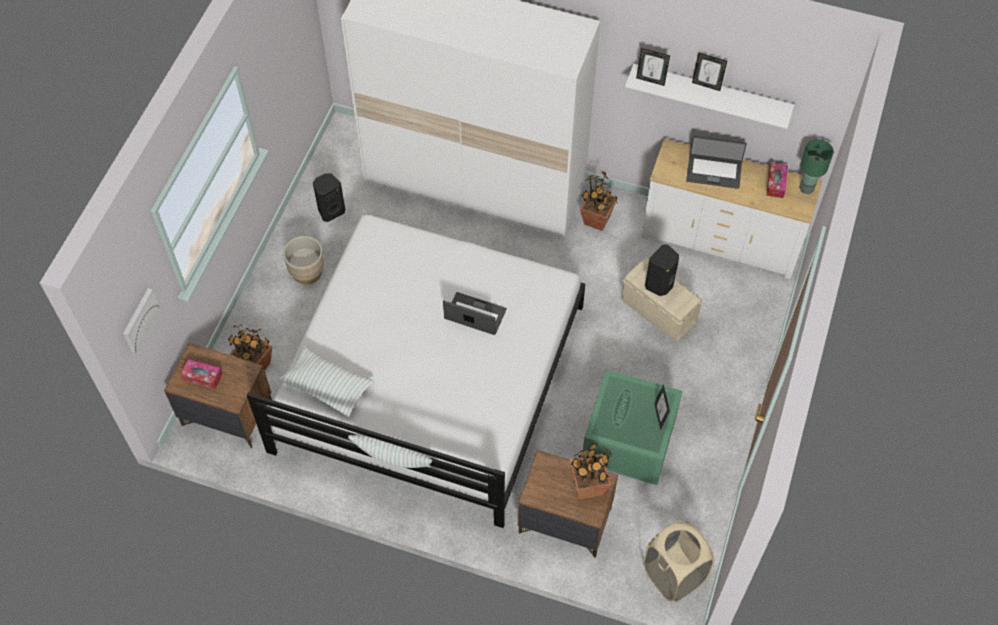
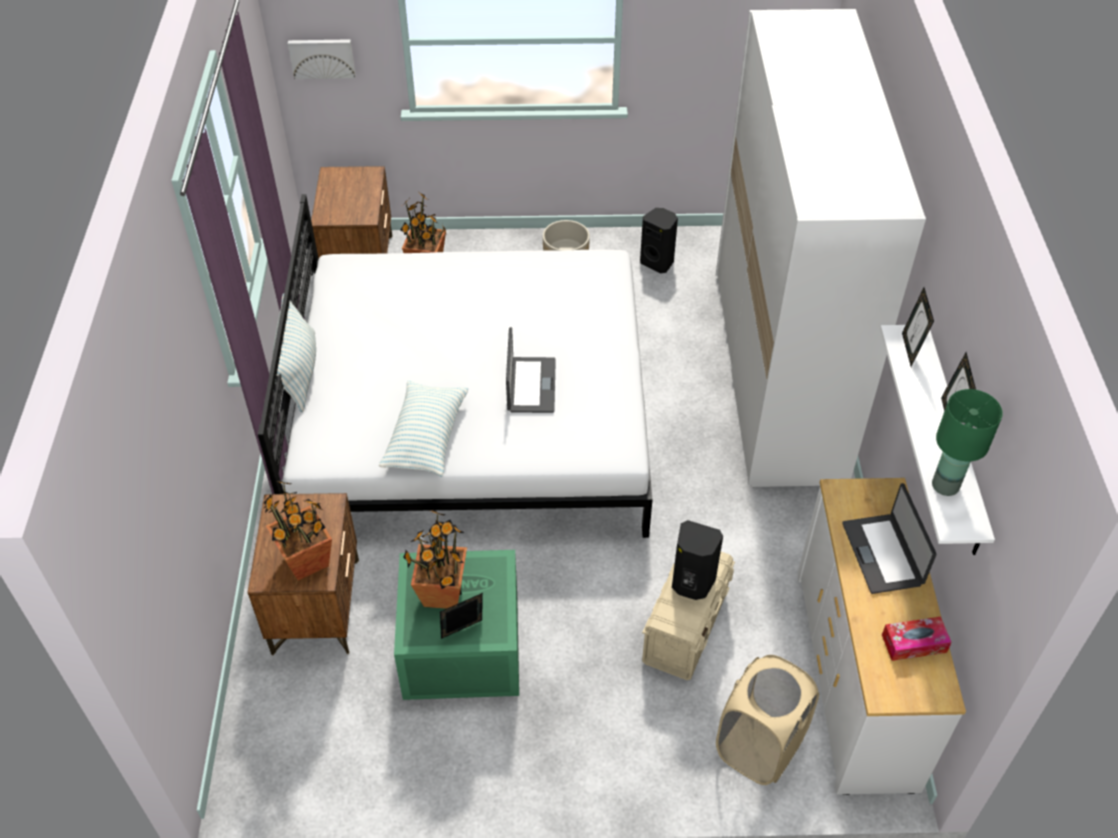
camera: 70 degrees right, 10 degrees down
tissue box [181,359,222,389] -> none
pillow [278,345,374,417] -> pillow moved to [379,381,468,477]
potted plant [580,172,618,231] -> potted plant moved to [403,510,467,609]
beige laundry basket [643,520,714,602] -> beige laundry basket moved to [716,655,819,785]
green table lamp [800,139,834,194] -> green table lamp moved to [932,389,1003,496]

